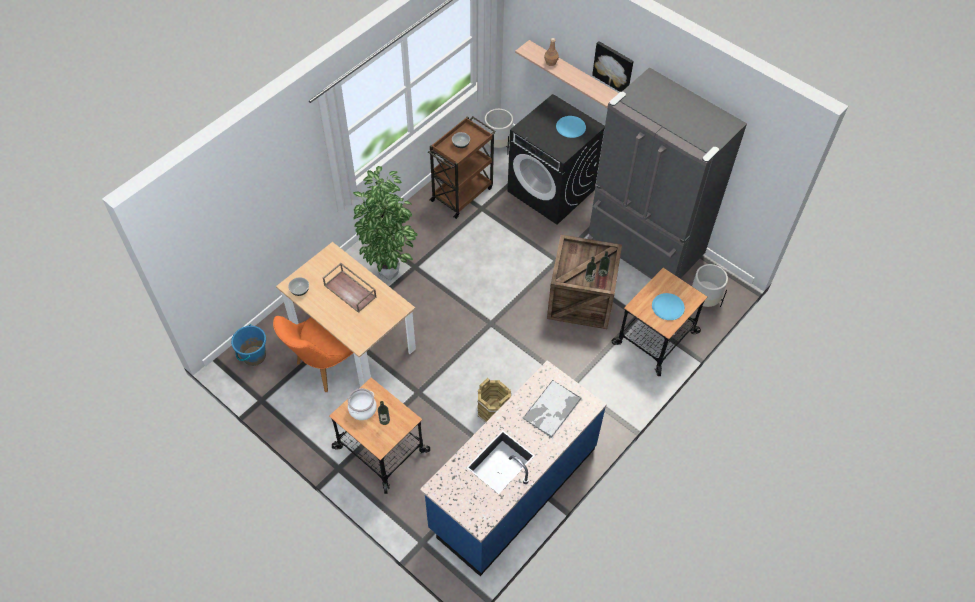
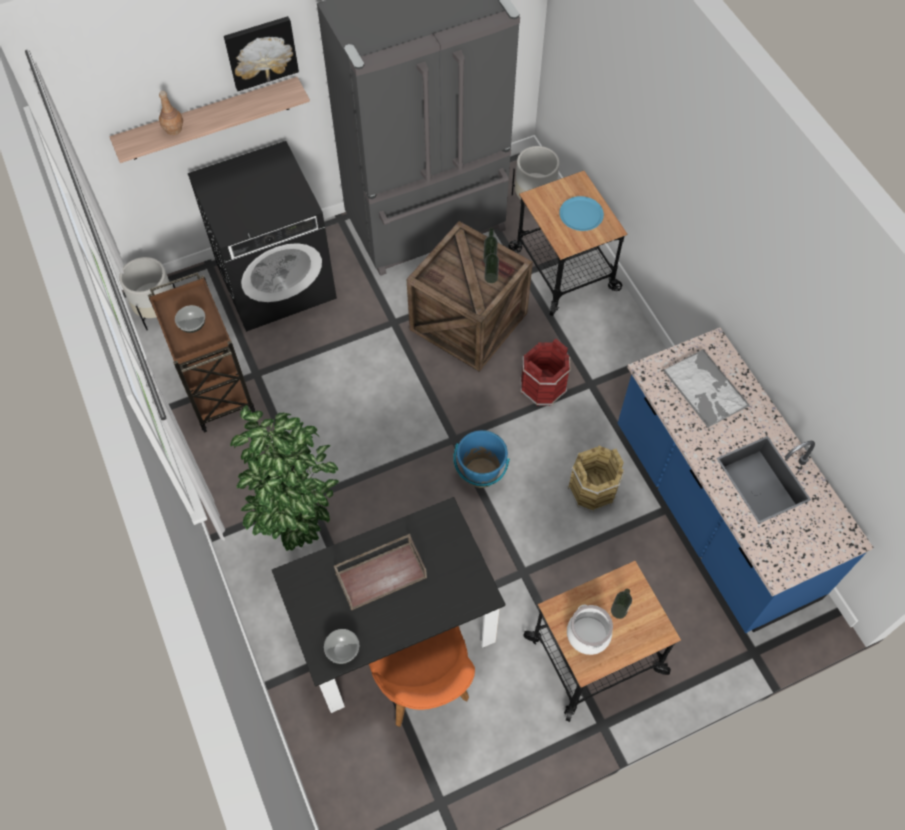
camera: 65 degrees left, 5 degrees up
blue bucket [231,324,266,366] -> blue bucket moved to [453,430,510,488]
beige dining table [276,242,416,387] -> black dining table [272,497,505,713]
blue plate [556,116,586,138] -> none
none -> red bucket [520,339,571,406]

